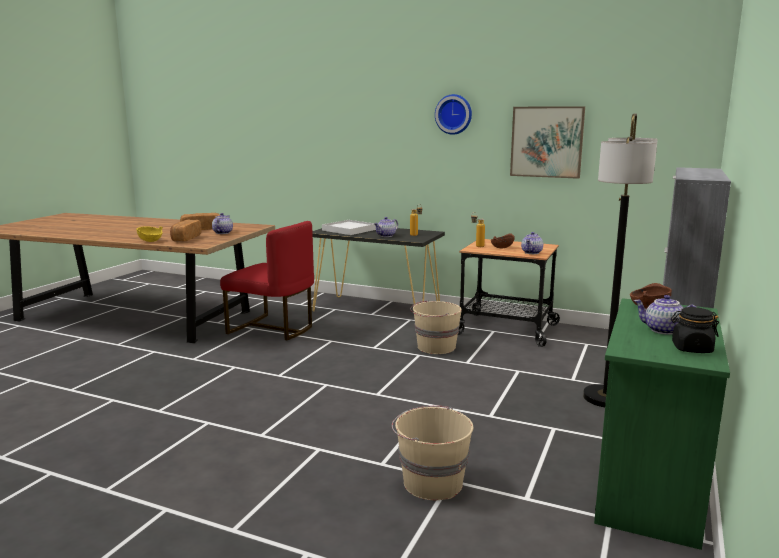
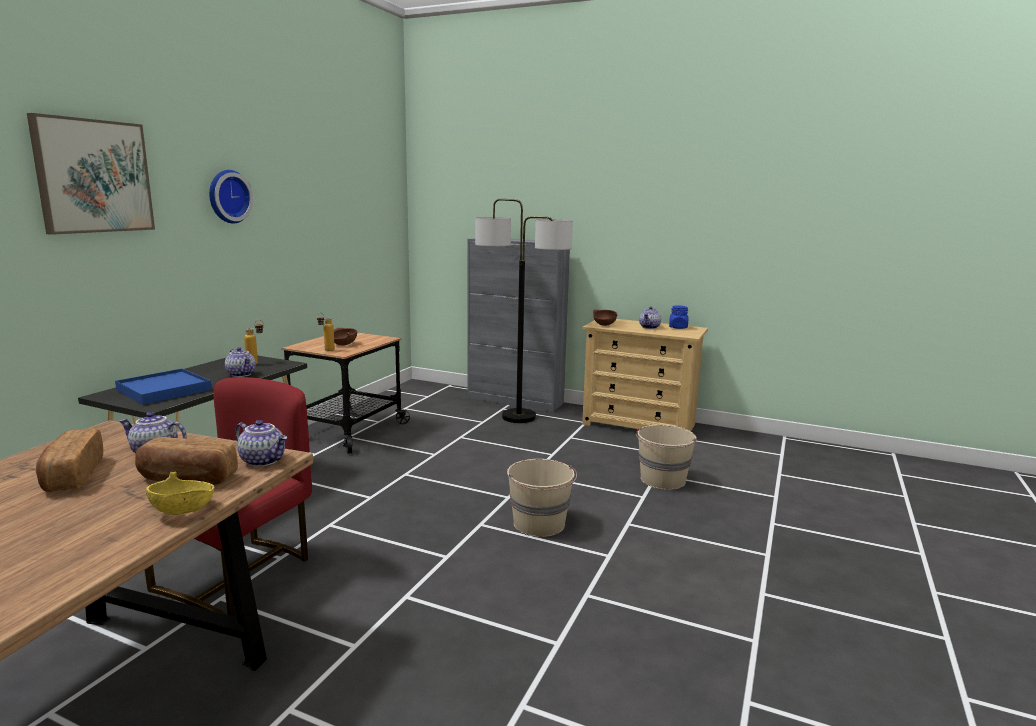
camera: 90 degrees left, 0 degrees up
white tray [322,220,376,235] -> blue tray [115,369,212,405]
beige bucket [410,300,462,354] -> beige bucket moved to [507,459,577,537]
picture [510,106,585,179] -> picture moved to [27,113,155,235]
teapot [521,232,543,254] -> teapot moved to [235,420,287,467]
green dresser [594,298,730,550] -> beige dresser [582,319,708,431]
black jar [671,307,719,353] -> blue jar [669,305,688,329]

